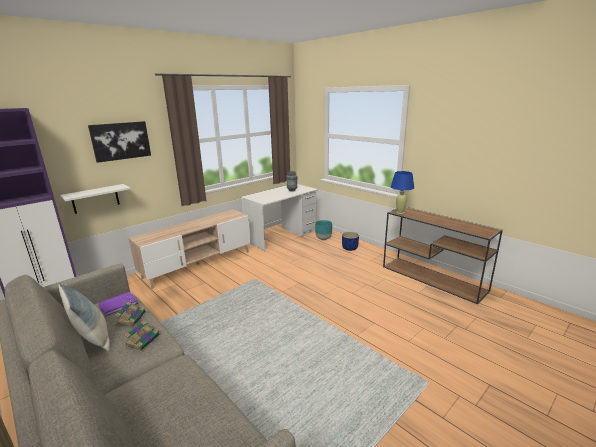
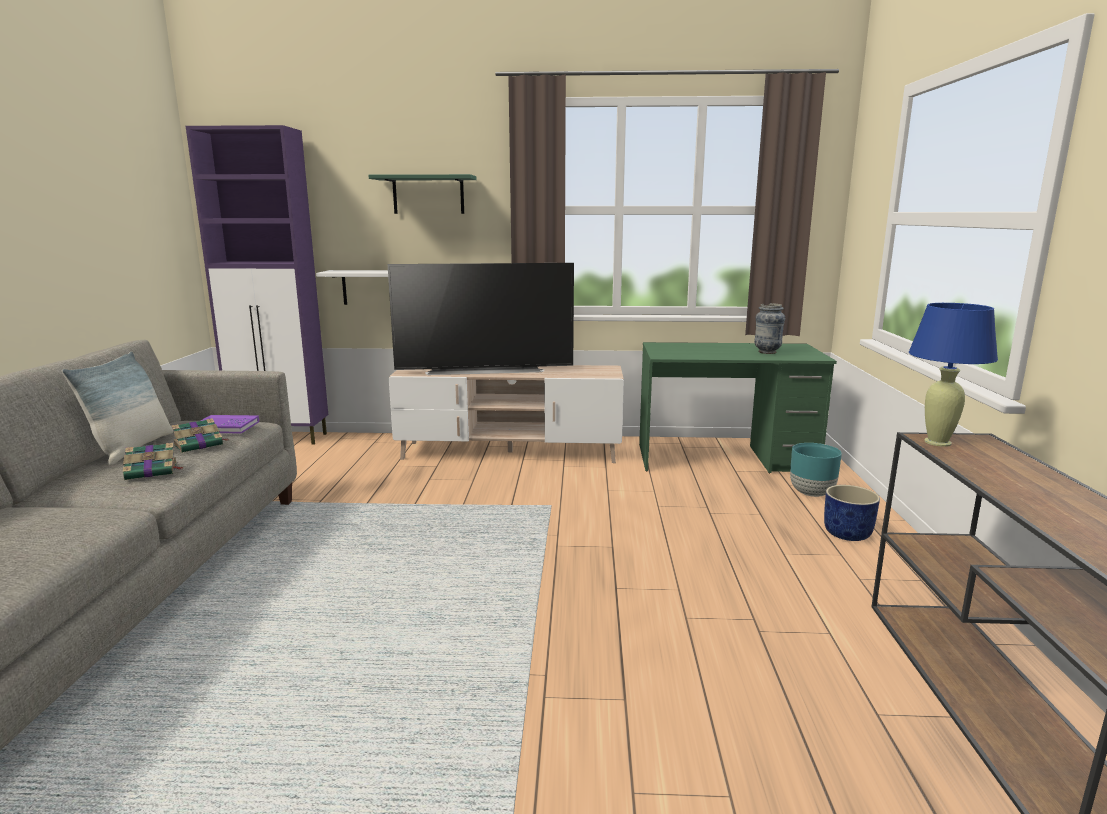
camera: 45 degrees right, 5 degrees down
picture [88,121,151,163] -> green shelf [368,174,476,214]
white desk [241,184,318,251] -> green desk [639,342,837,473]
none -> television [387,263,574,375]

